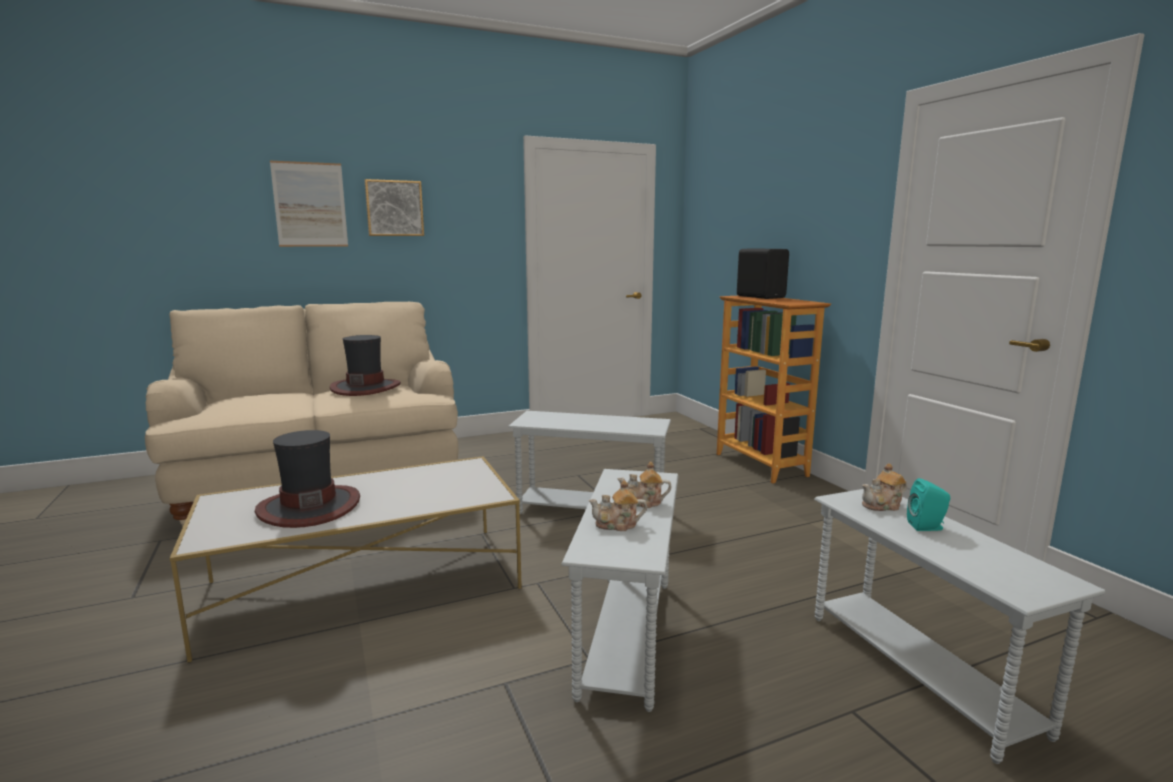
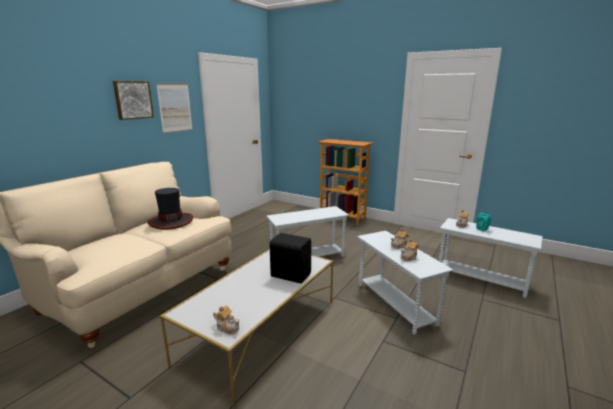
camera: 35 degrees left, 5 degrees up
hat [255,430,360,528] -> none
picture [270,161,348,247] -> picture moved to [156,84,193,133]
black speaker [737,249,789,299] -> black speaker moved to [269,233,311,284]
none -> teapot [213,306,239,335]

